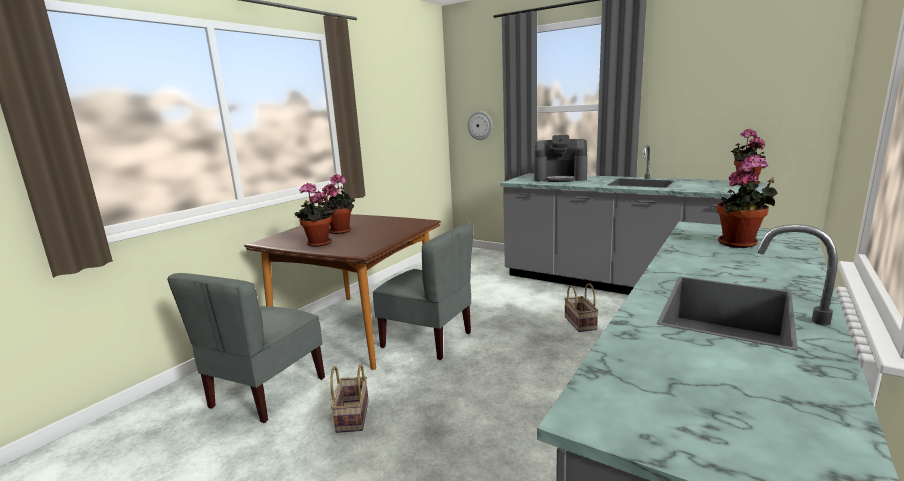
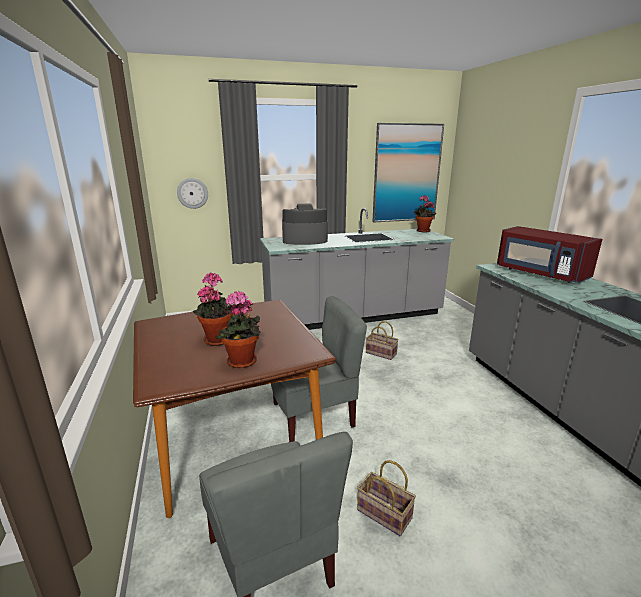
camera: 50 degrees left, 5 degrees up
coffee machine [534,135,588,182] -> coffee machine turned 150 degrees counterclockwise [282,204,328,245]
potted plant [717,154,778,248] -> red microwave [497,226,602,284]
none -> picture [372,123,444,222]

